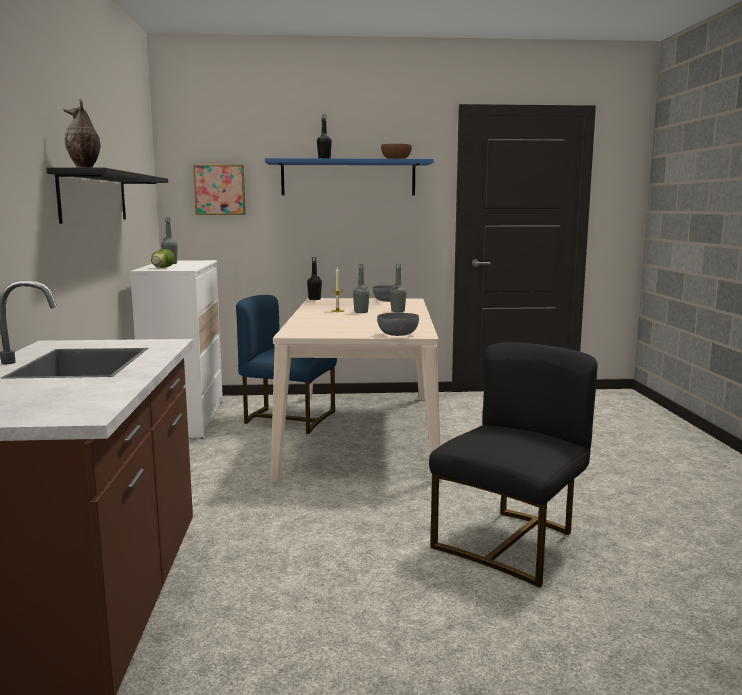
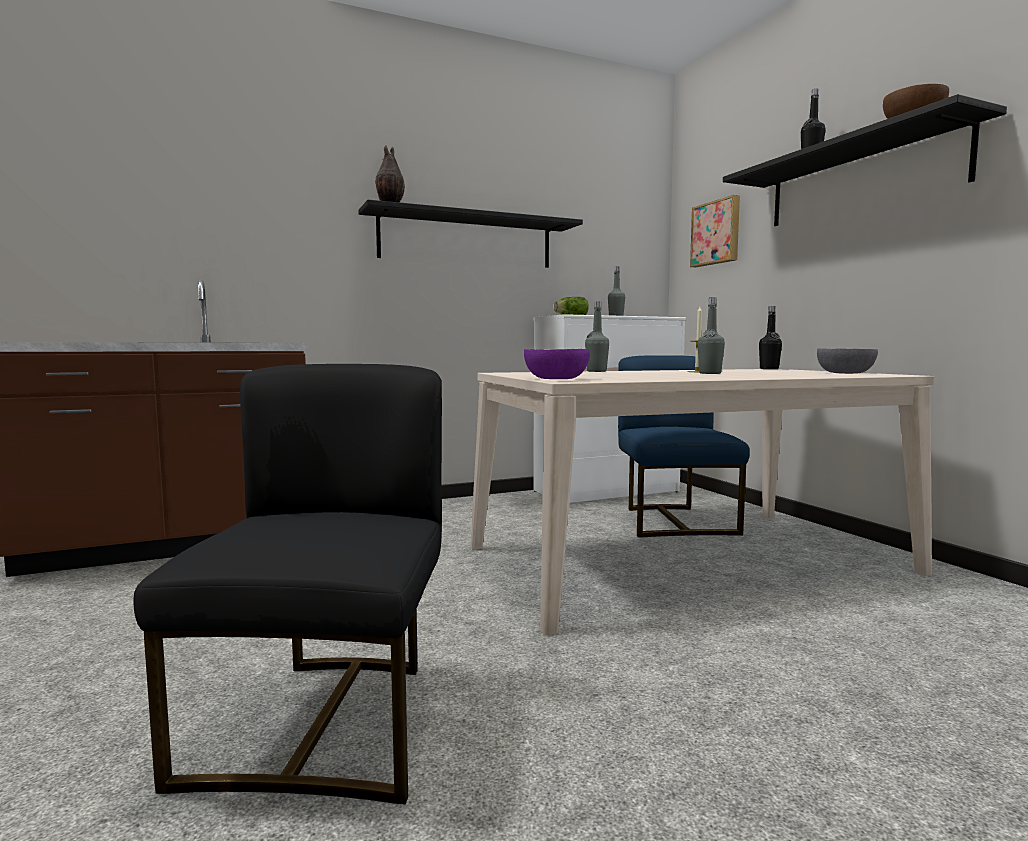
camera: 70 degrees right, 5 degrees down
blue shelf [265,158,433,195] -> black shelf [723,94,1007,226]
grey bowl [377,313,419,336] -> purple bowl [524,349,590,379]
grey bottle [390,264,406,312] -> grey bottle moved to [585,301,609,372]
black chair [429,342,598,588] -> black chair turned 105 degrees counterclockwise [134,364,442,804]

